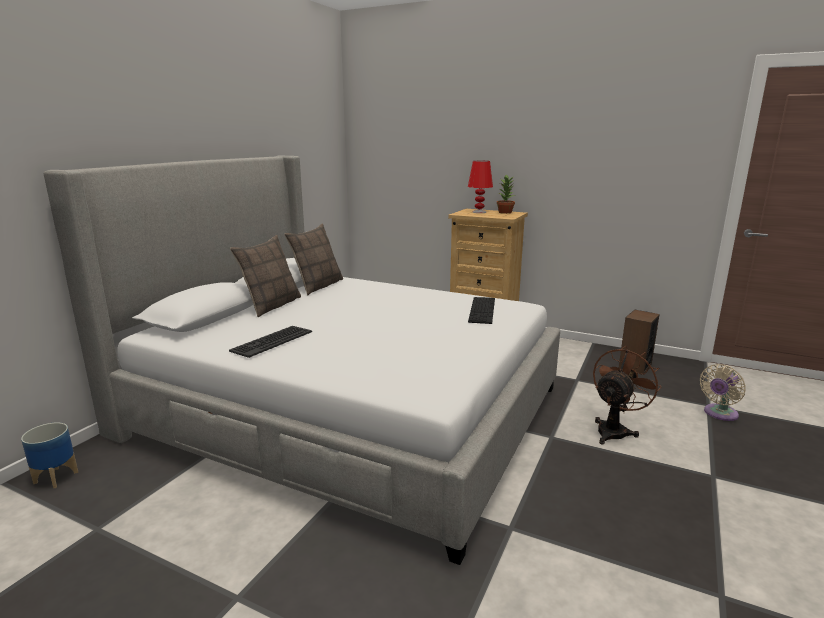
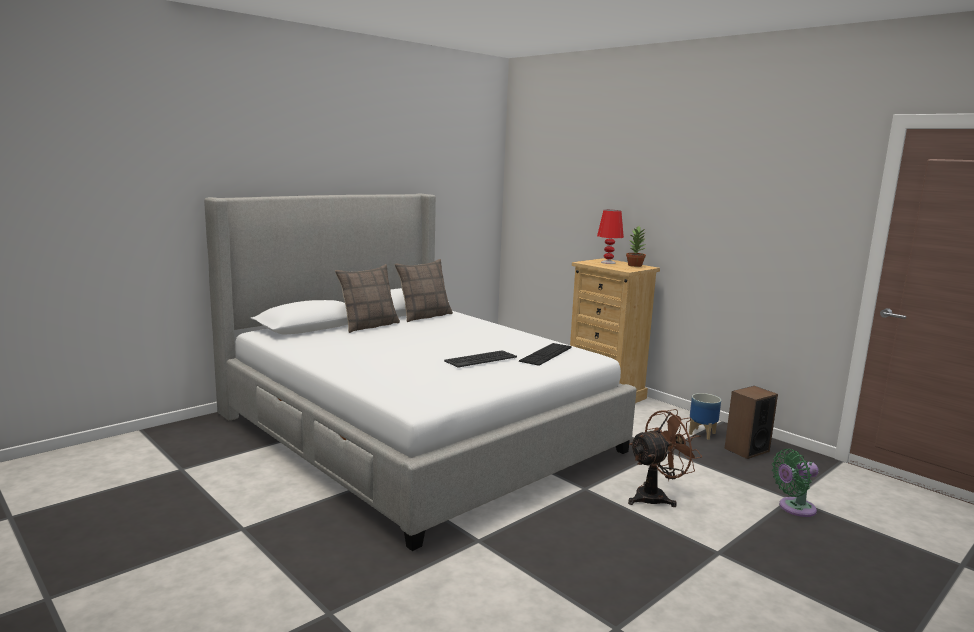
camera: 20 degrees right, 5 degrees down
planter [21,422,78,488] -> planter moved to [689,393,721,440]
keyboard [229,326,312,358] -> keyboard moved to [444,350,517,368]
beige fan [700,364,746,421] -> green fan [772,449,819,517]

